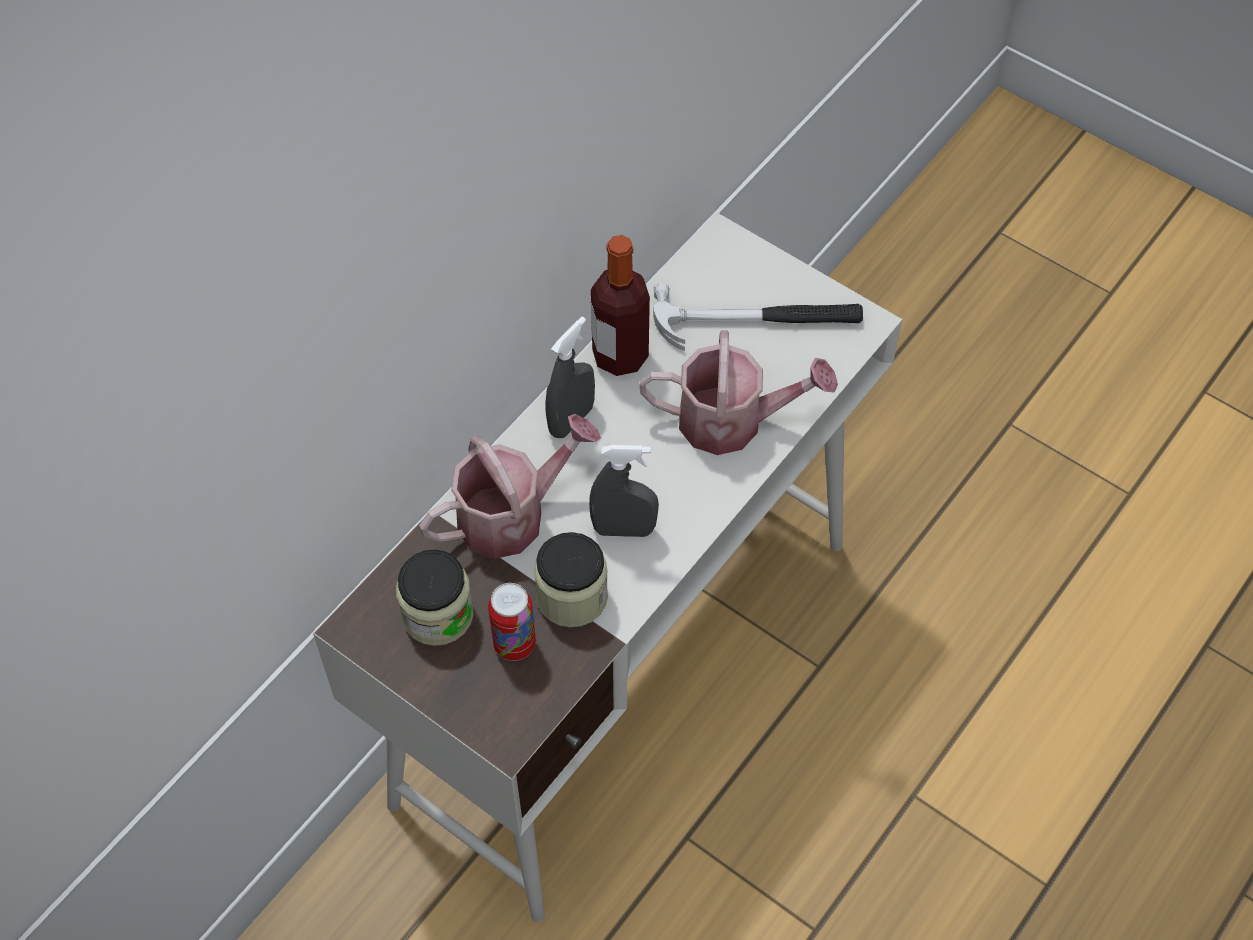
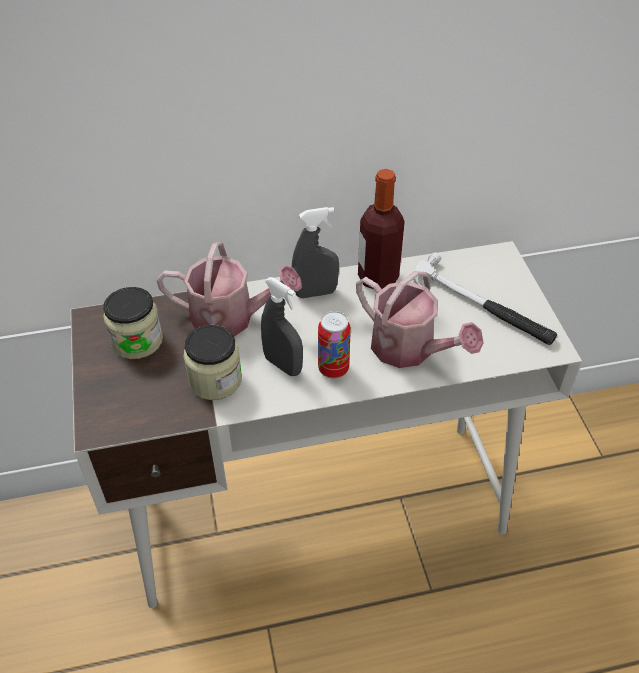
camera: 40 degrees right, 10 degrees down
can [488,583,536,661] -> can moved to [318,311,351,378]

